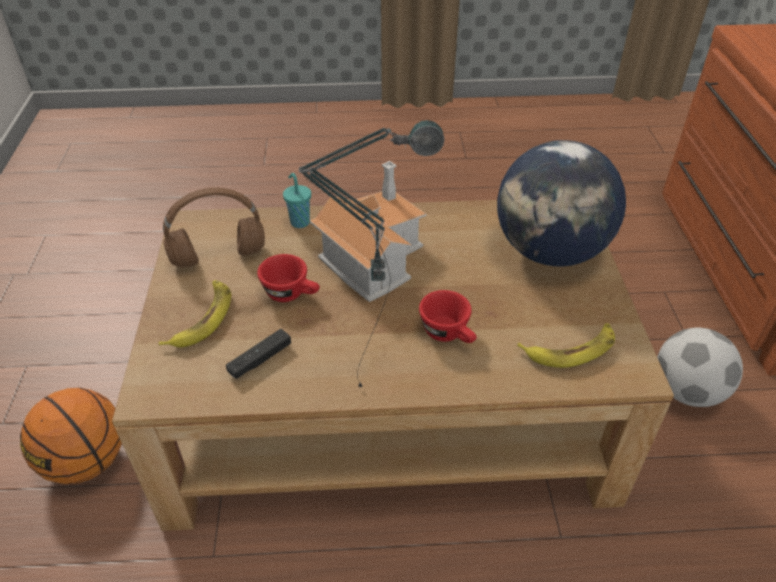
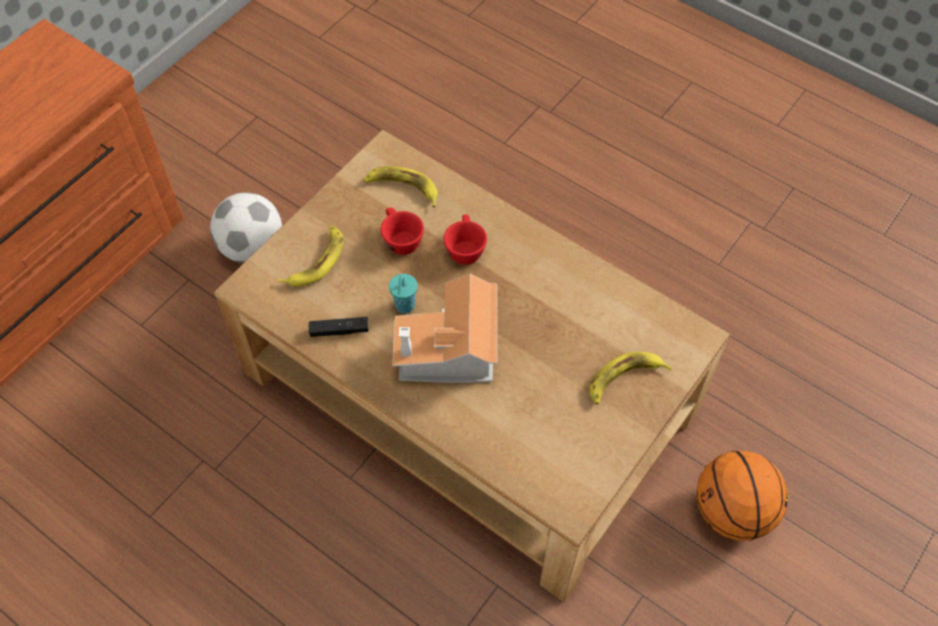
camera: 140 degrees left, 15 degrees up
brown headphones [163,187,265,267] -> none
black game controller [226,329,291,379] -> black game controller moved to [309,317,369,337]
red cup [257,254,320,302] -> red cup moved to [381,208,424,255]
turquoise cup [283,173,311,228] -> turquoise cup moved to [389,274,418,314]
table lamp [299,120,444,388] -> none
globe [497,140,626,267] -> banana [278,225,344,287]

